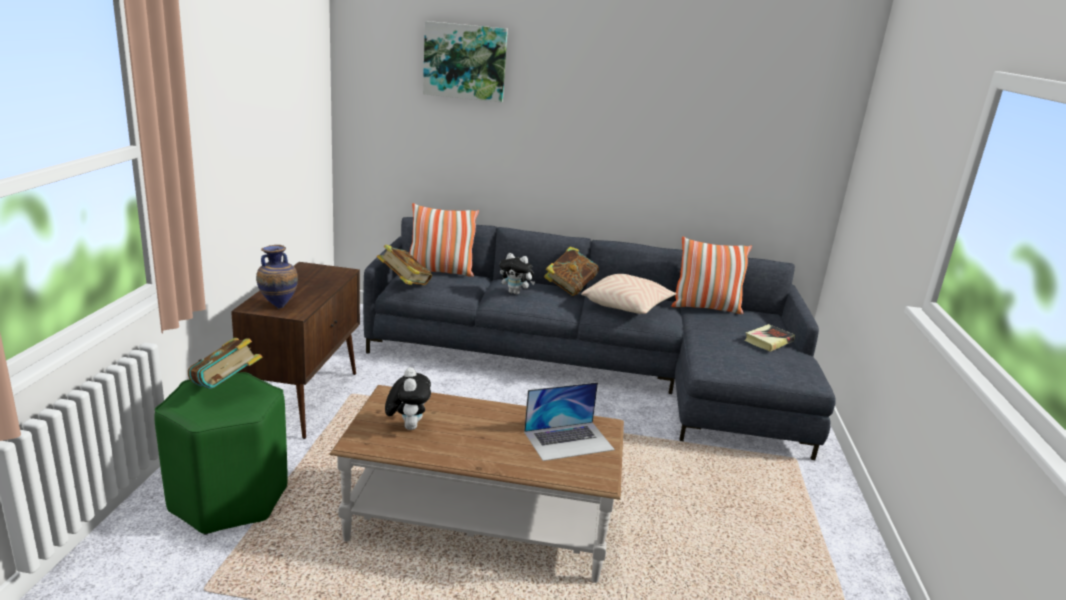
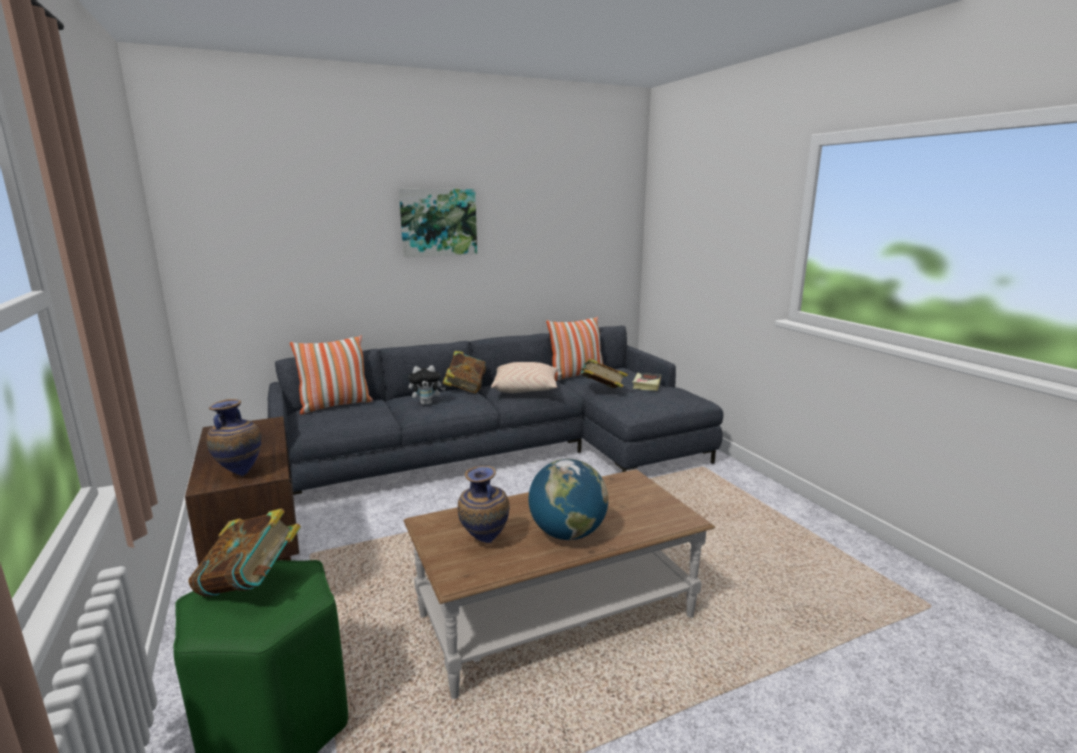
camera: 30 degrees left, 5 degrees down
book [377,245,432,285] -> book moved to [578,358,628,388]
plush toy [385,367,431,430] -> vase [458,466,509,543]
picture [423,21,508,102] -> picture moved to [399,189,477,257]
laptop [524,382,615,461] -> none
none -> globe [528,459,608,540]

